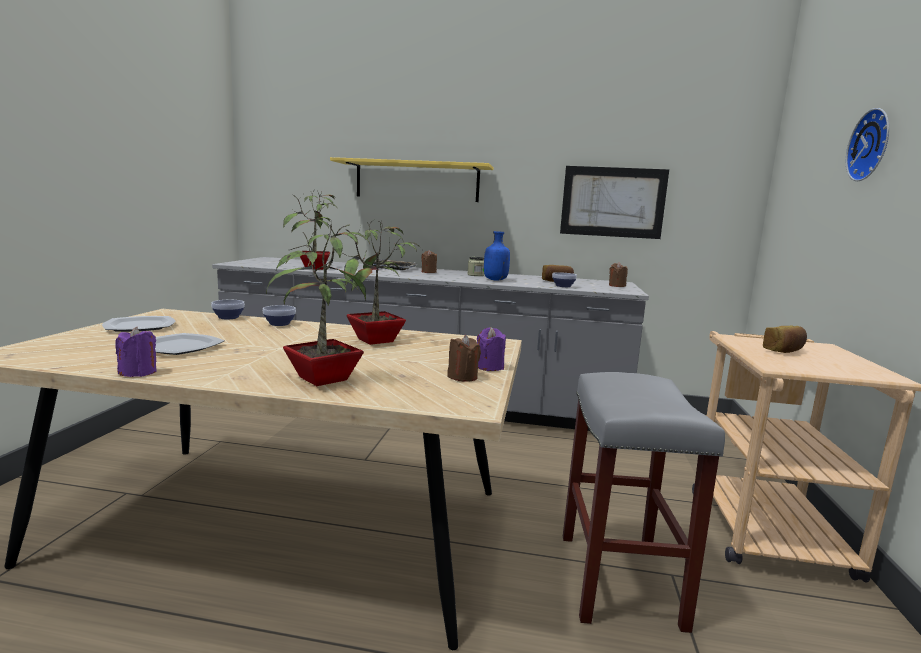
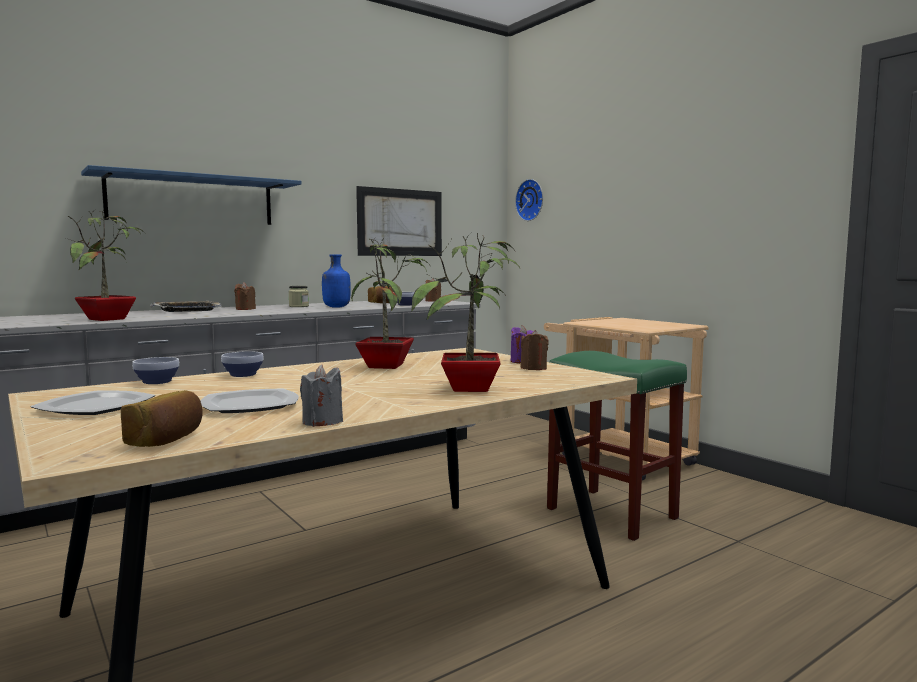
camera: 45 degrees left, 5 degrees down
purple candle [115,327,157,377] -> grey candle [300,364,343,427]
yellow shelf [330,157,493,202] -> blue shelf [81,165,302,225]
grey stool [563,372,725,633] -> green stool [547,351,687,541]
bread [763,326,807,353] -> bread moved to [121,390,203,447]
wall clock [846,108,889,181] -> wall clock moved to [515,179,543,221]

